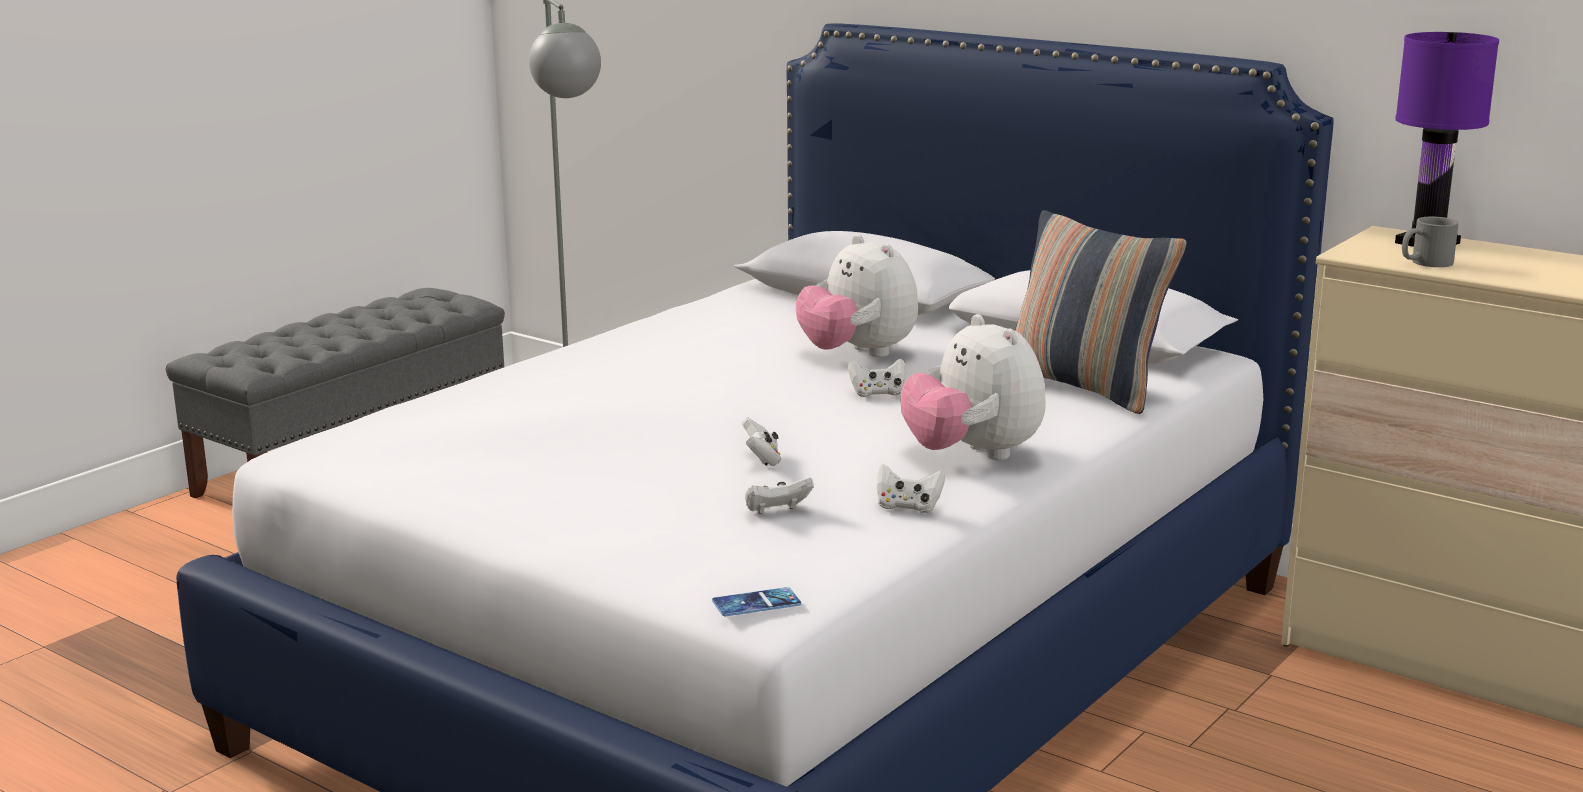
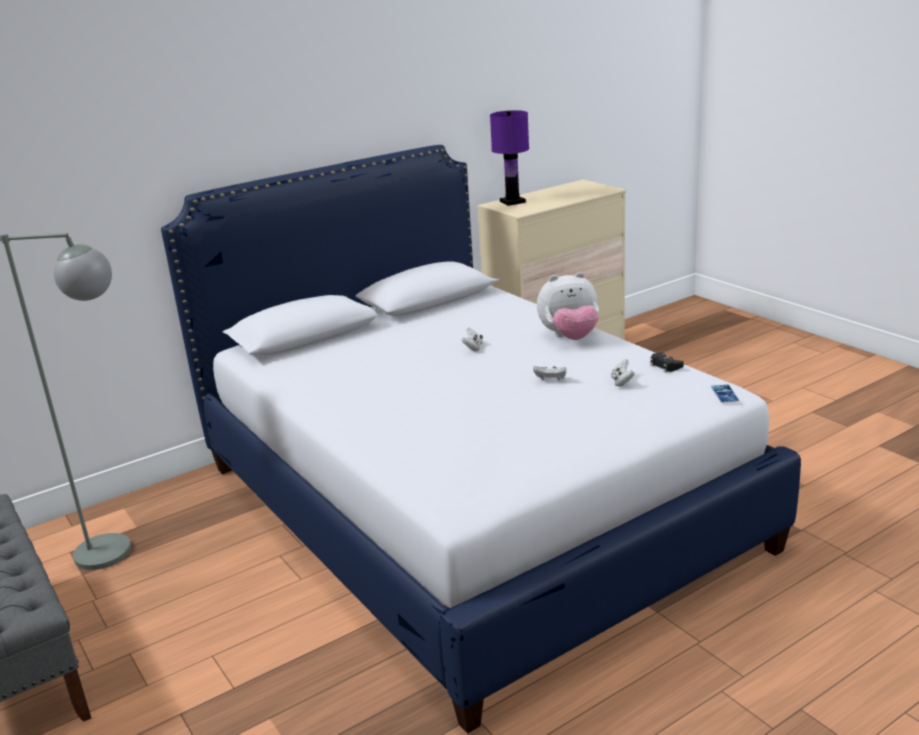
camera: 70 degrees left, 5 degrees up
plush toy [796,234,918,357] -> none
white game controller [877,464,945,513] -> none
pillow [1015,210,1187,414] -> none
grey mug [1402,217,1459,267] -> none
none -> black game controller [650,352,684,372]

